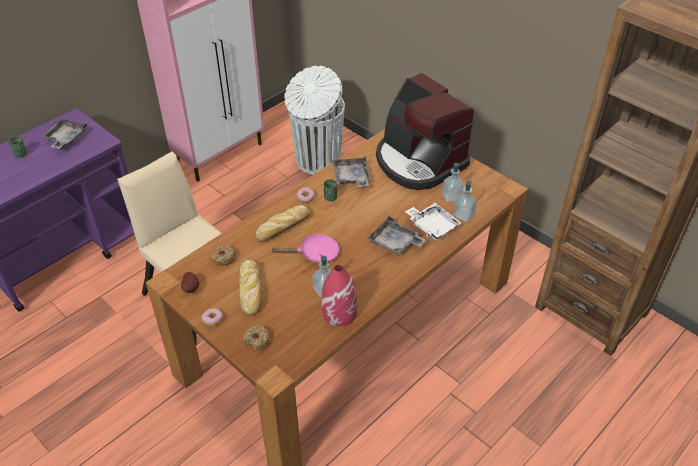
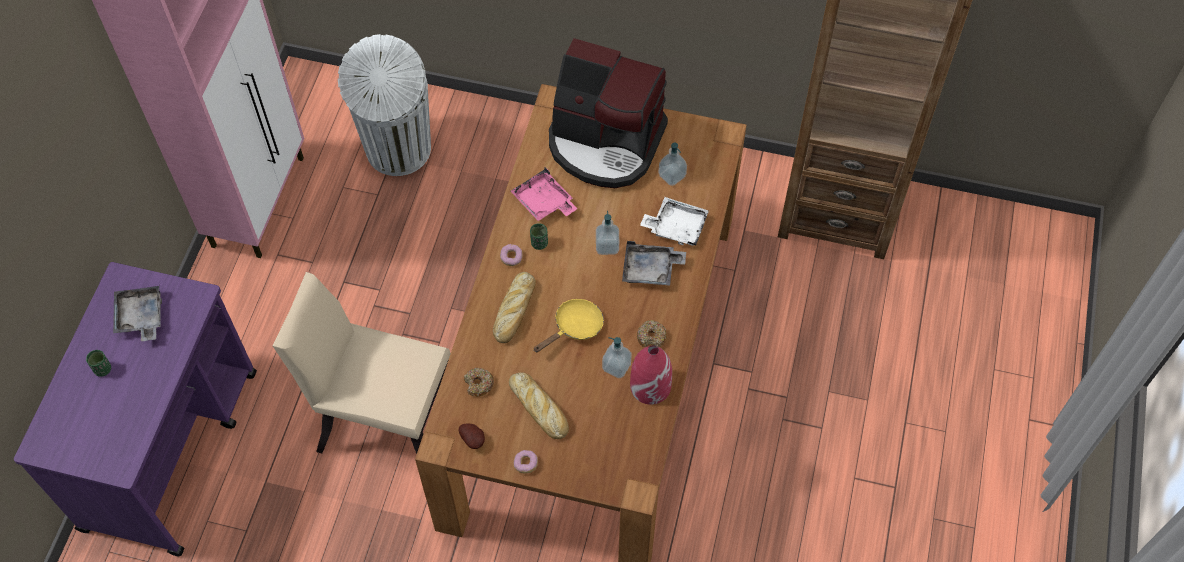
camera: 30 degrees left, 15 degrees up
donut [243,325,271,350] -> donut moved to [637,320,667,347]
pink frying pan [272,234,339,263] -> yellow frying pan [533,299,604,352]
grey tray [333,156,370,187] -> pink tray [511,167,577,221]
soap dispenser [453,181,476,222] -> soap dispenser moved to [596,211,619,255]

